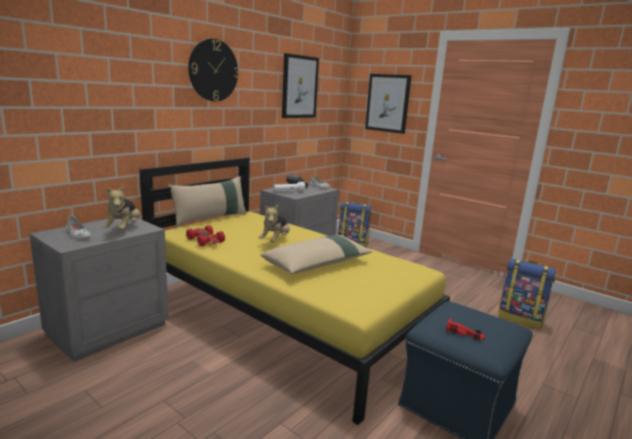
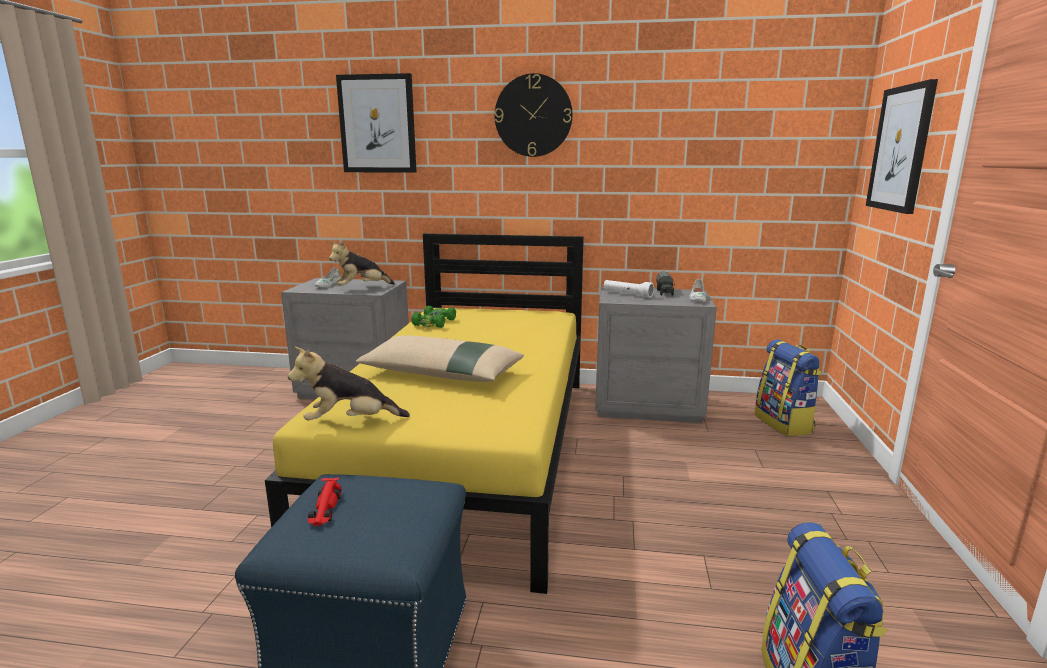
camera: 60 degrees right, 0 degrees up
beige pillow [168,176,247,227] -> none
red toy car [186,225,225,246] -> green toy car [411,306,456,328]
plush toy [259,204,290,242] -> plush toy moved to [288,347,410,421]
picture [282,53,319,118] -> picture moved to [336,73,416,173]

